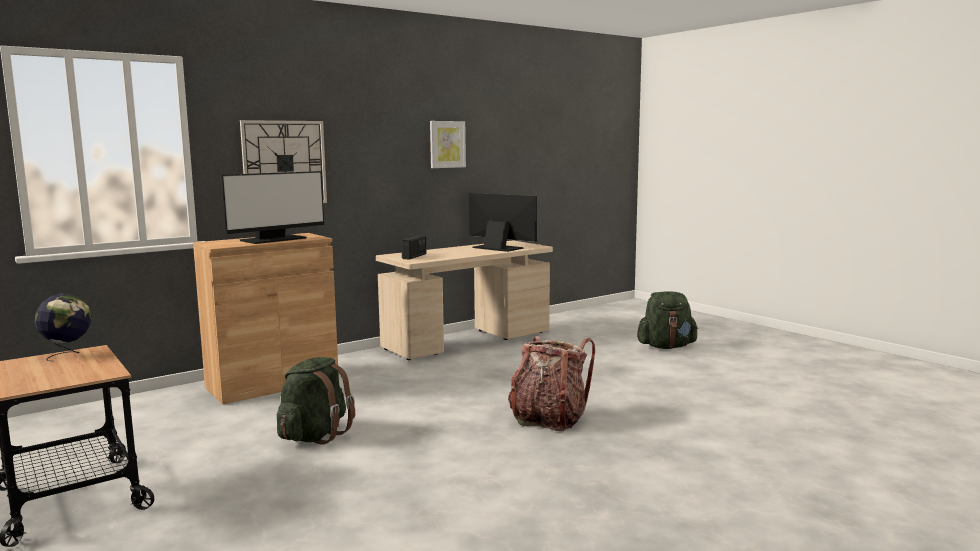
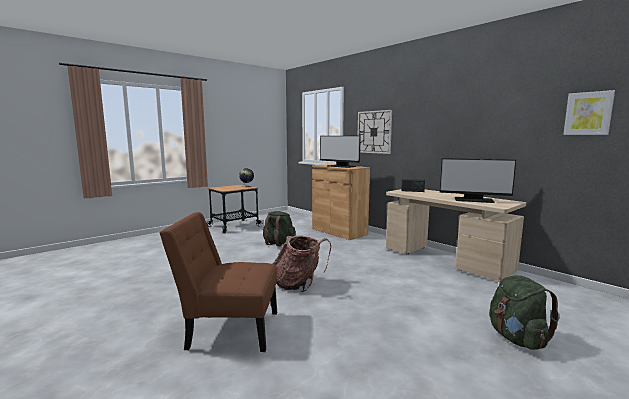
camera: 85 degrees right, 0 degrees up
picture [430,121,466,168] -> picture moved to [563,90,615,135]
monitor [469,193,537,252] -> monitor turned 75 degrees clockwise [440,158,516,203]
none -> brown chair [160,212,277,352]

